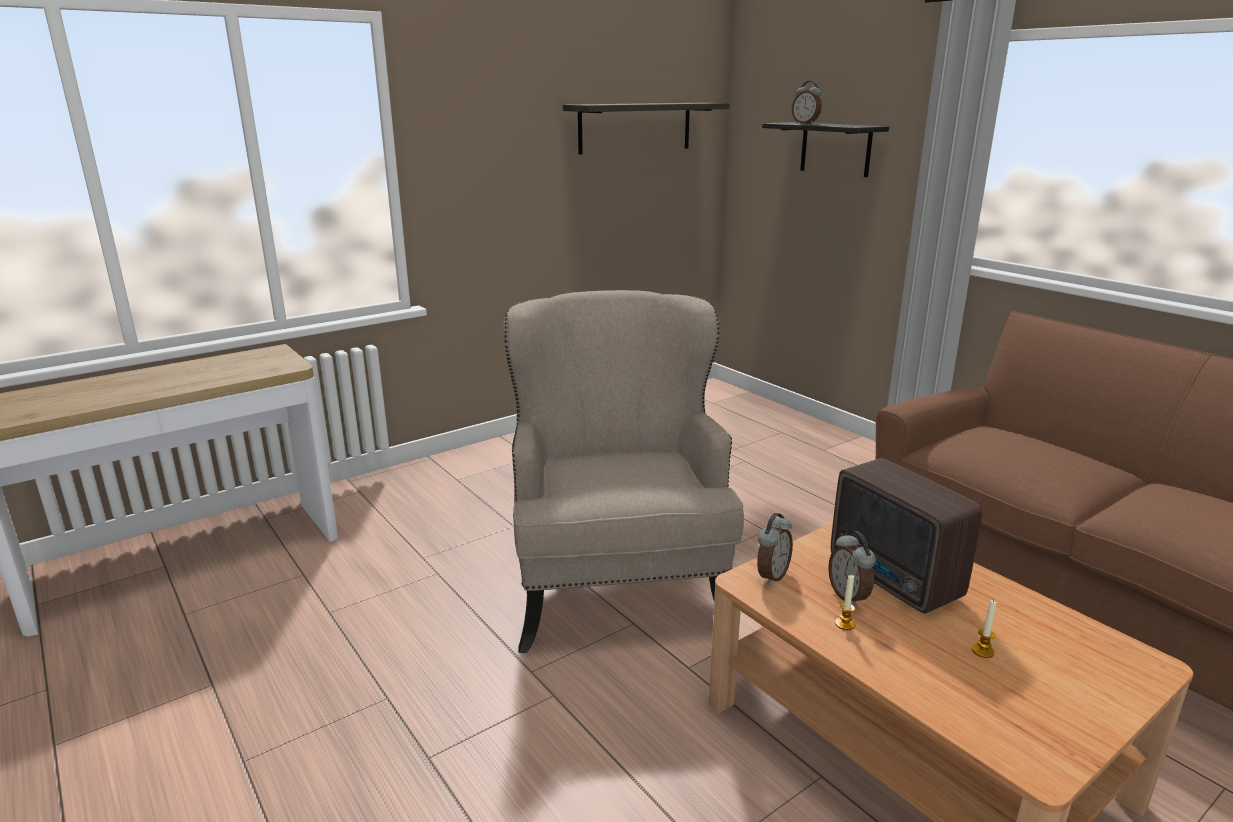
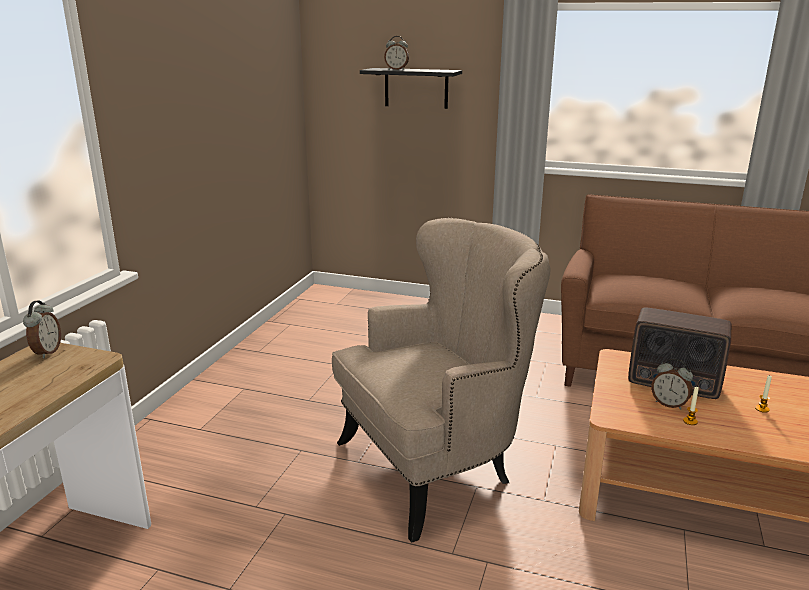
camera: 35 degrees left, 0 degrees up
beige armchair [503,290,744,653] -> beige armchair turned 105 degrees clockwise [332,218,551,543]
shelf [563,103,729,155] -> none
alarm clock [757,513,793,585] -> alarm clock moved to [23,300,61,358]

